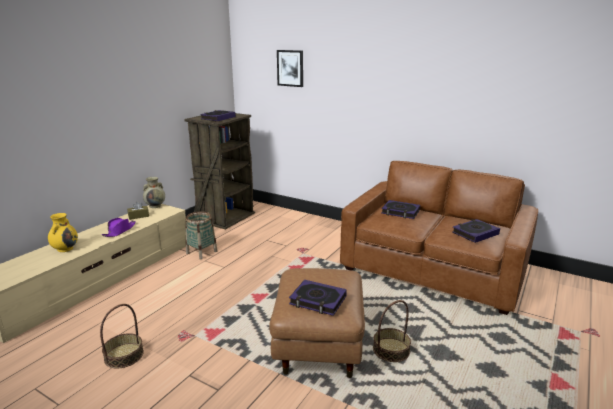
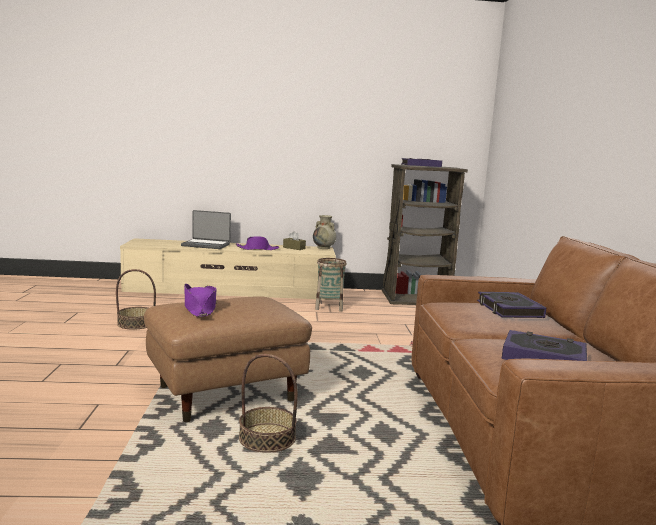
camera: 55 degrees right, 10 degrees down
yellow vase [48,213,78,252] -> laptop [181,210,231,249]
picture [277,50,303,87] -> none
book [289,280,347,316] -> purple hat [184,284,217,317]

